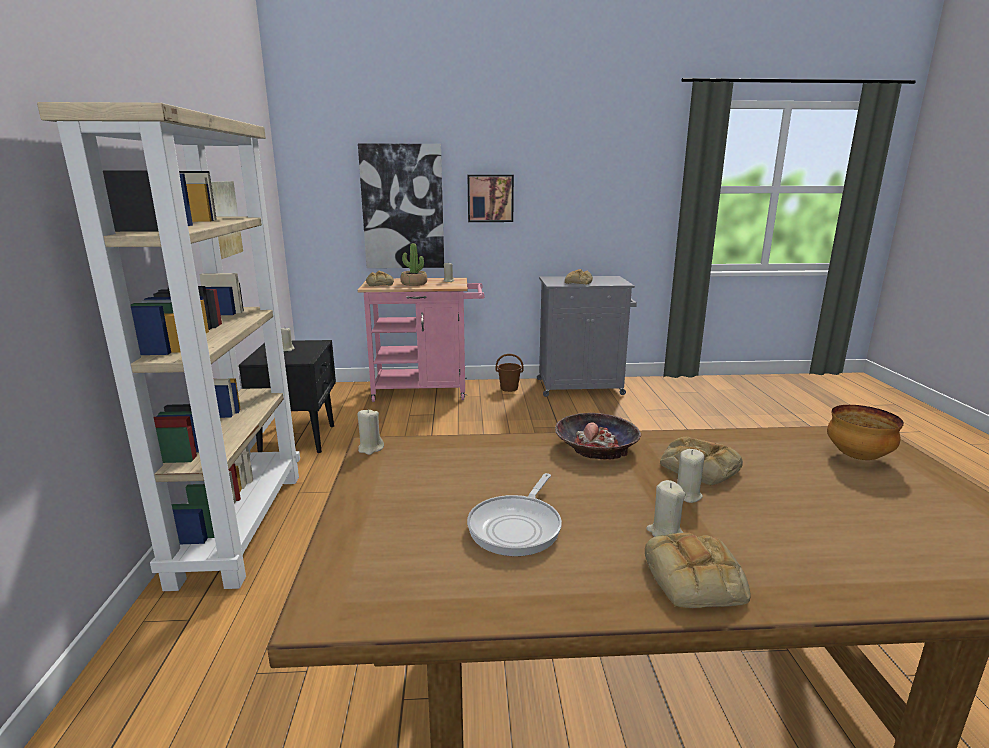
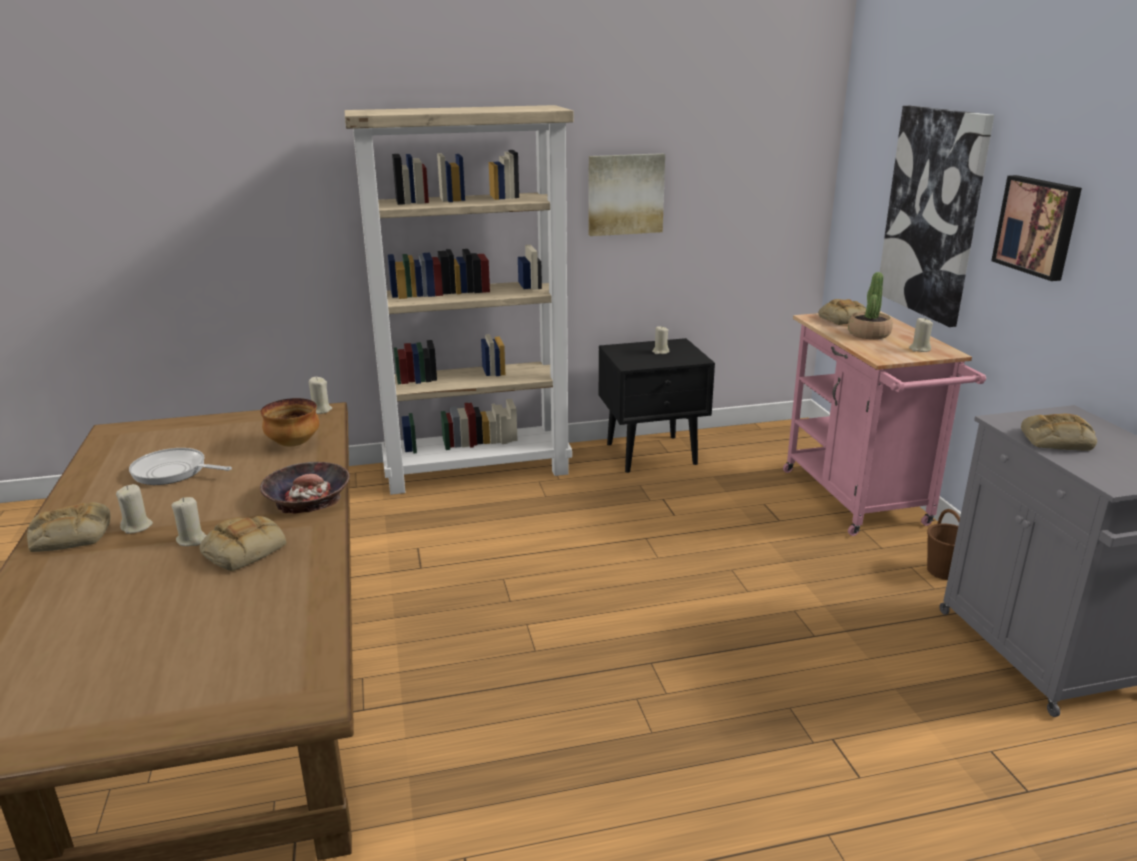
camera: 80 degrees right, 5 degrees up
bowl [827,405,904,460] -> bowl moved to [261,398,319,447]

